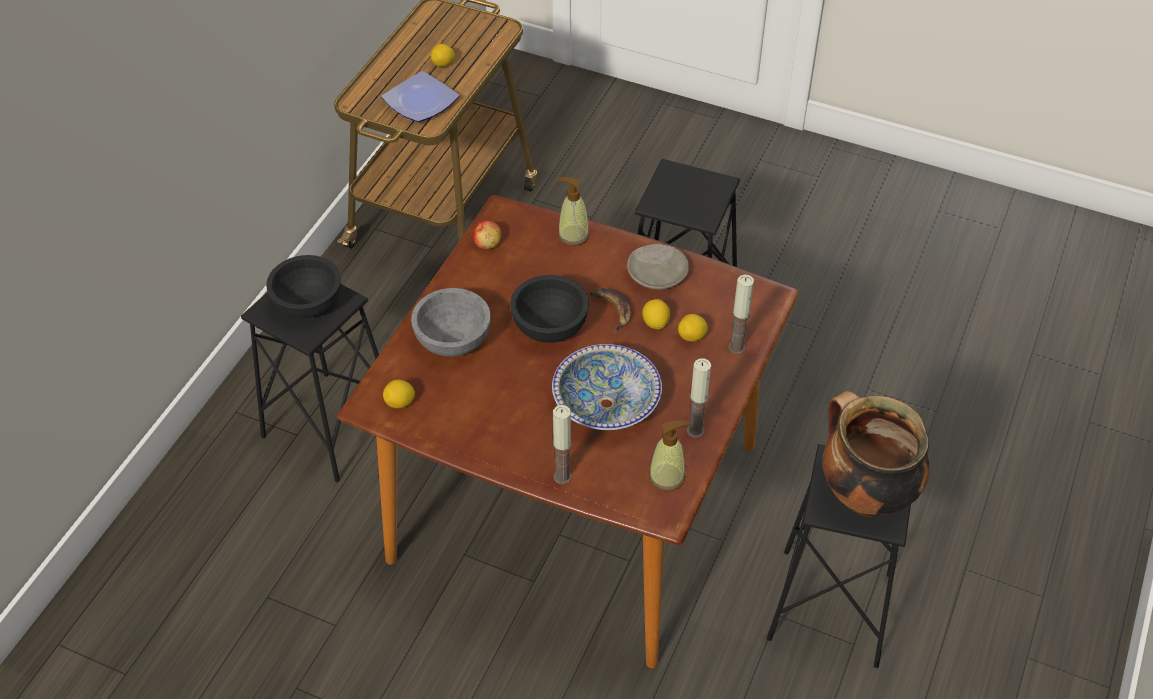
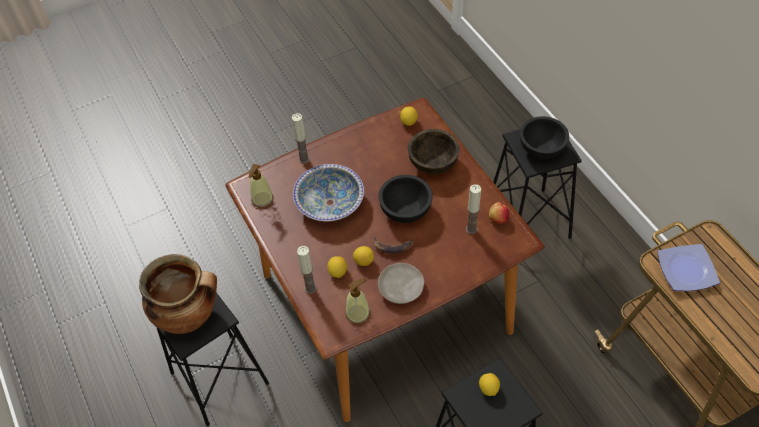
camera: 130 degrees right, 5 degrees up
grey bowl [411,288,491,357] -> brown bowl [408,129,460,174]
lemon [431,44,455,67] -> lemon moved to [479,373,500,396]
soap dispenser [557,177,589,246] -> soap dispenser moved to [346,278,370,324]
candle [687,358,711,438] -> candle moved to [466,184,481,234]

